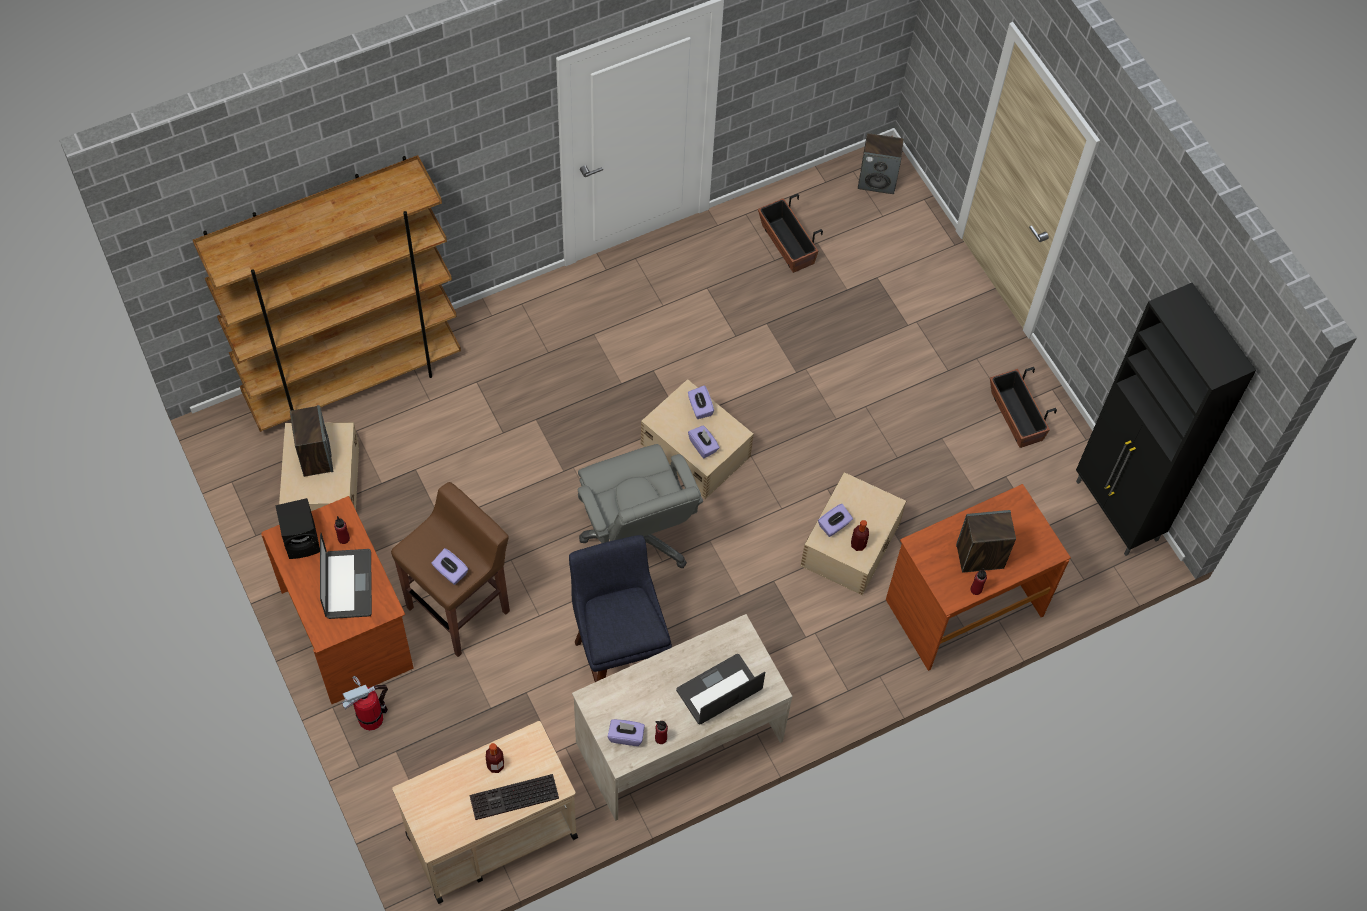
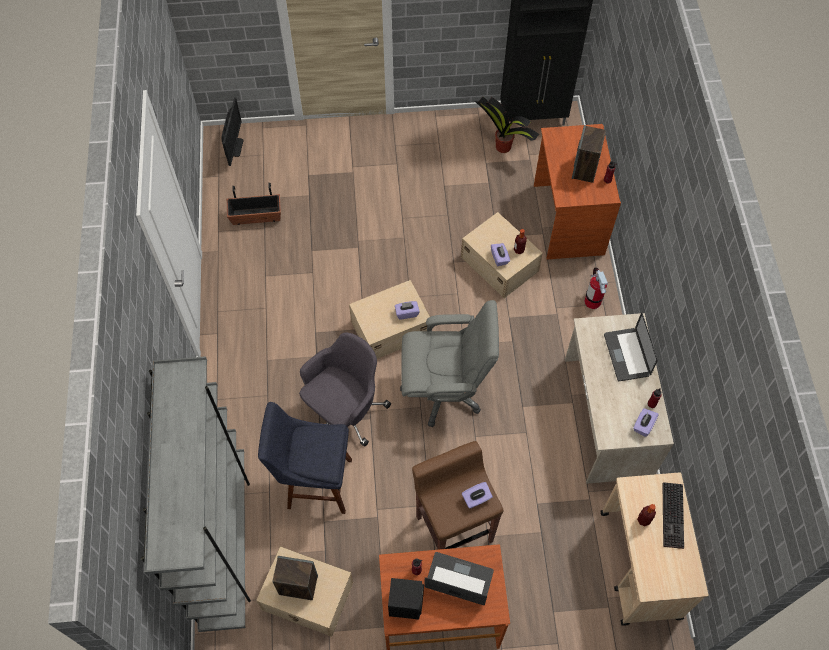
camera: 65 degrees left, 0 degrees up
brown bookcase [193,155,461,432] -> grey bookcase [141,356,251,632]
fire extinguisher [342,676,388,731] -> fire extinguisher moved to [584,267,608,309]
blue stool [569,535,672,682] -> blue stool moved to [258,402,352,514]
purple tissue box [688,385,714,419] -> none
speaker [858,133,904,194] -> monitor [221,98,244,166]
planter [990,367,1057,448] -> none
none -> grey office chair [299,332,391,447]
none -> potted plant [475,97,539,153]

